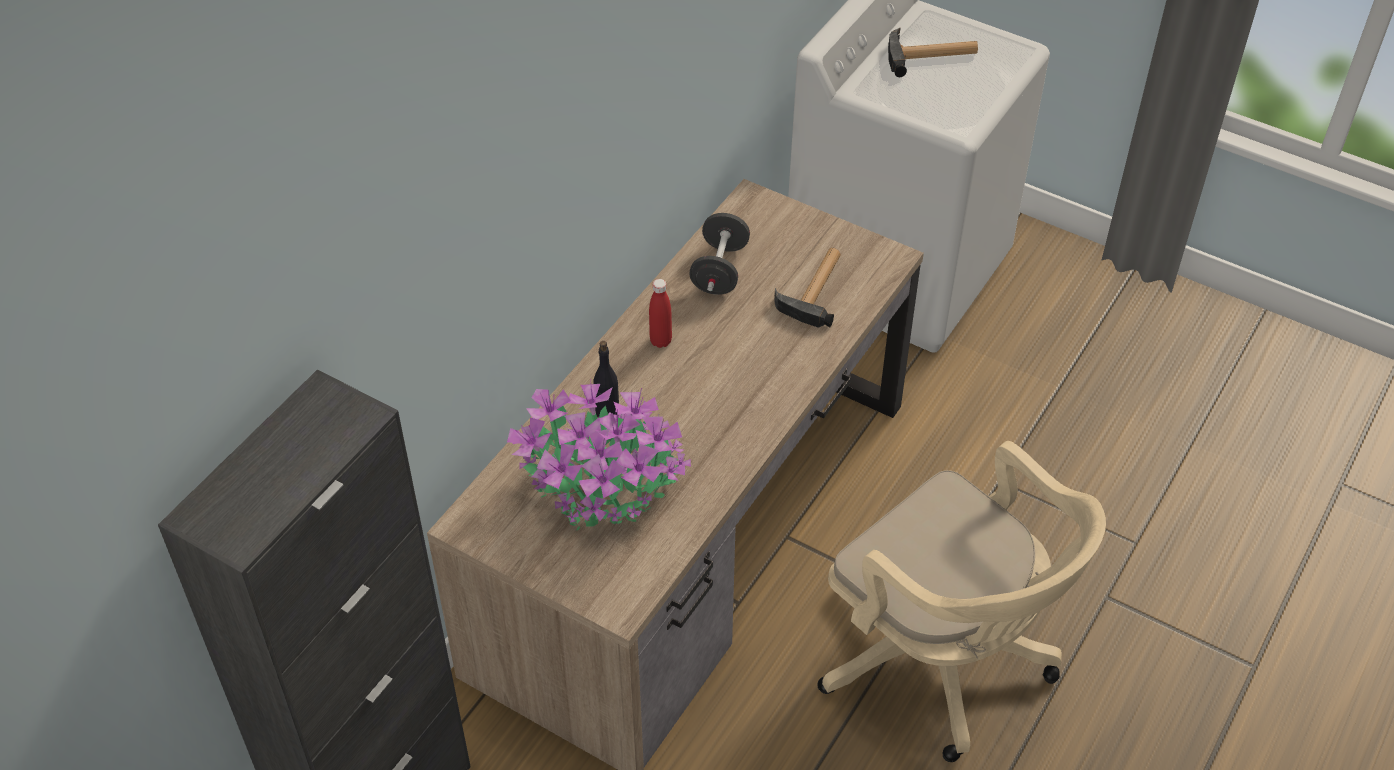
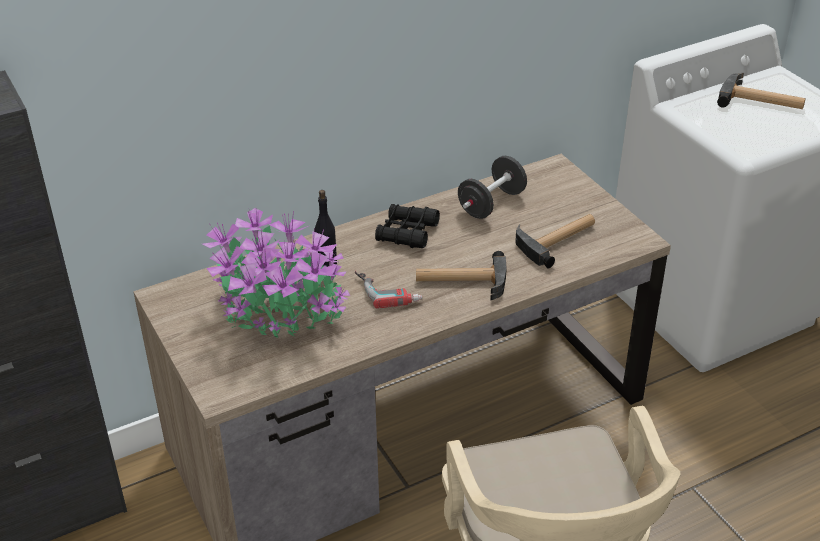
camera: 30 degrees right, 10 degrees down
red bottle [649,279,672,348] -> black binoculars [375,204,440,248]
none -> power drill [355,271,423,309]
none -> hammer [416,251,507,301]

